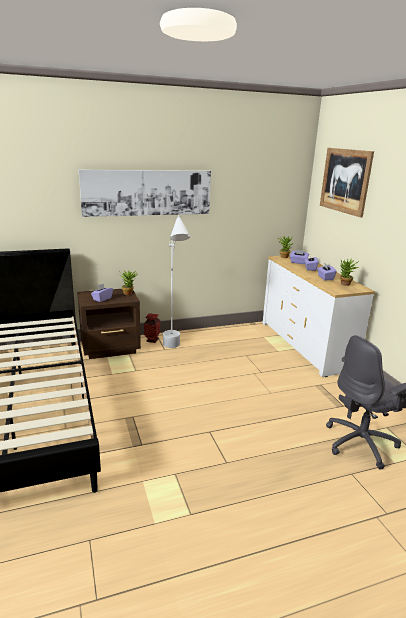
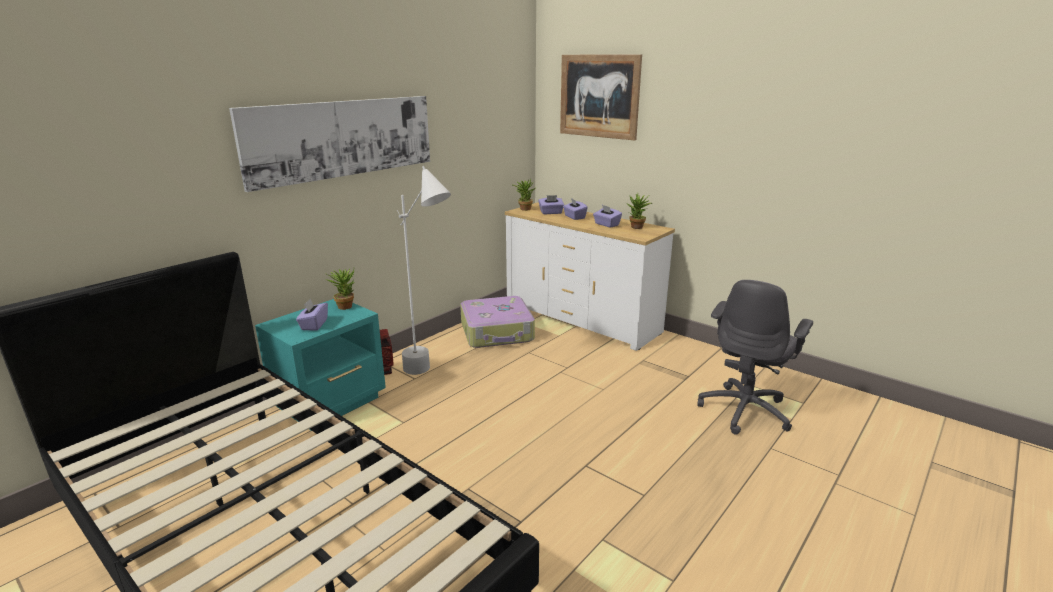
camera: 30 degrees left, 0 degrees up
brown nightstand [77,289,141,359] -> turquoise nightstand [255,299,386,431]
none -> suitcase [460,296,535,348]

